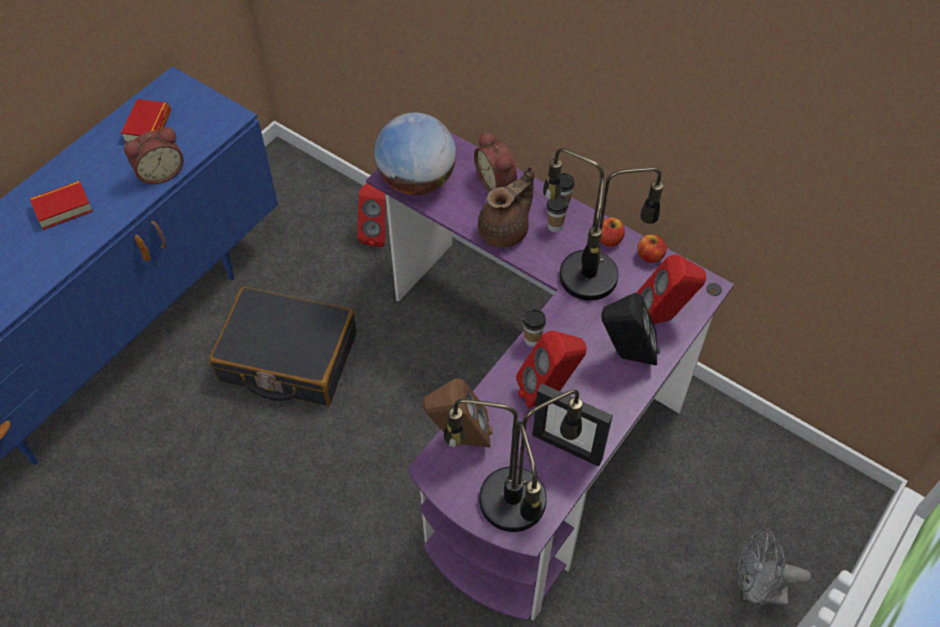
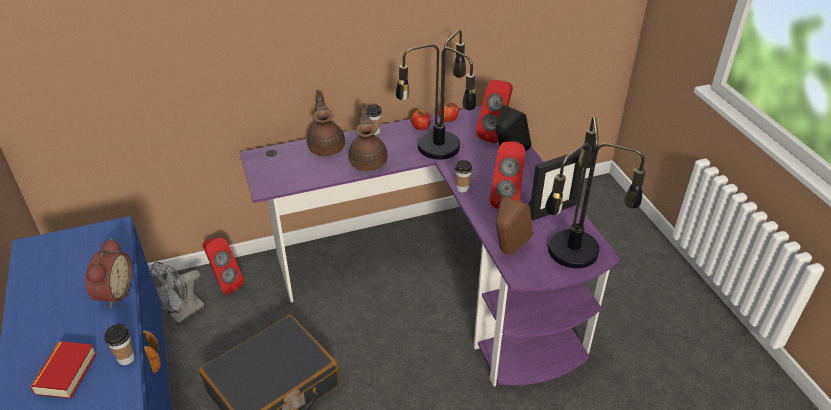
camera: 55 degrees left, 15 degrees down
book [121,99,171,143] -> none
globe [374,113,456,195] -> none
alarm clock [474,131,517,192] -> brown teapot [307,90,345,156]
cup [546,195,568,232] -> cup moved to [104,324,135,365]
grey fan [737,528,811,607] -> grey fan moved to [150,262,205,323]

